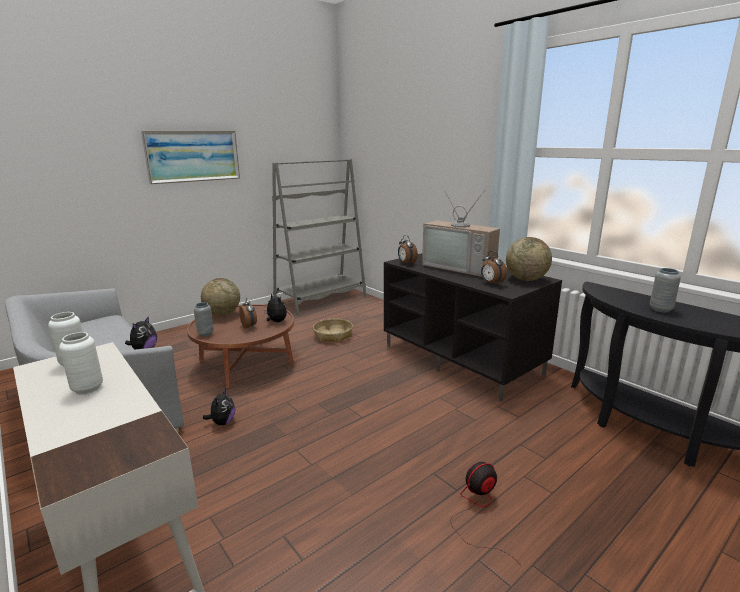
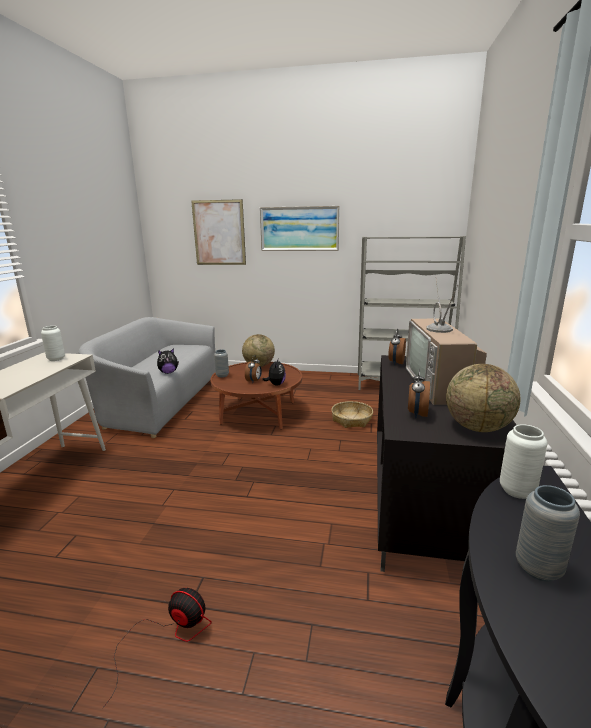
camera: 50 degrees right, 0 degrees up
white vase [59,332,103,394] -> white vase moved to [500,424,548,499]
plush toy [203,388,235,425] -> none
none -> picture [191,199,246,265]

